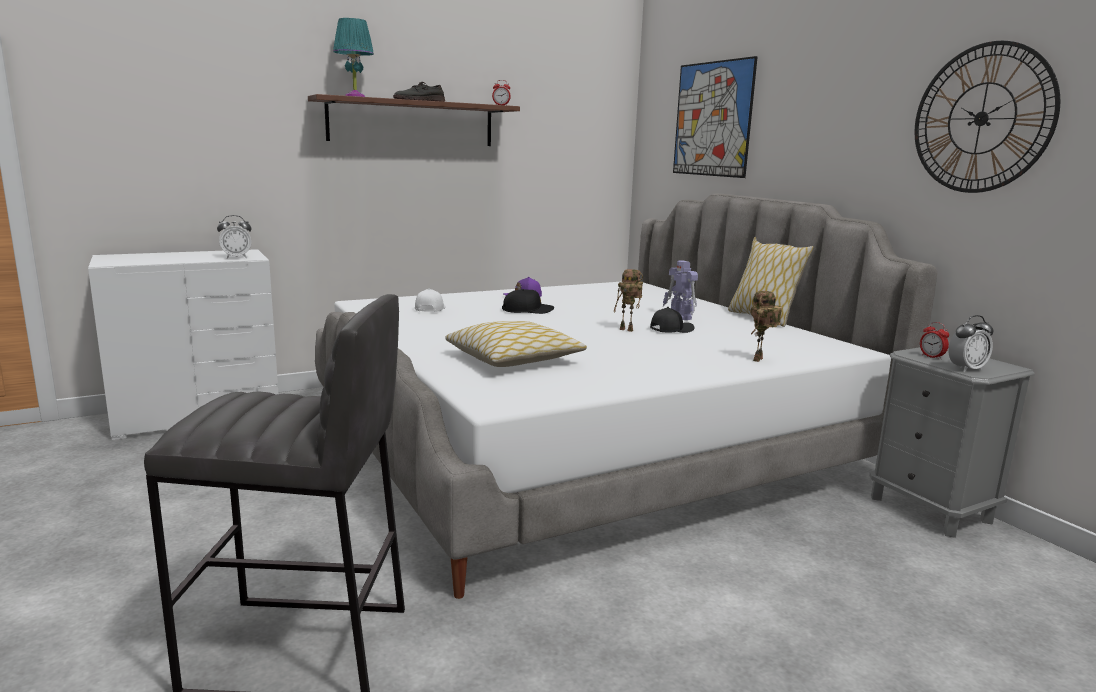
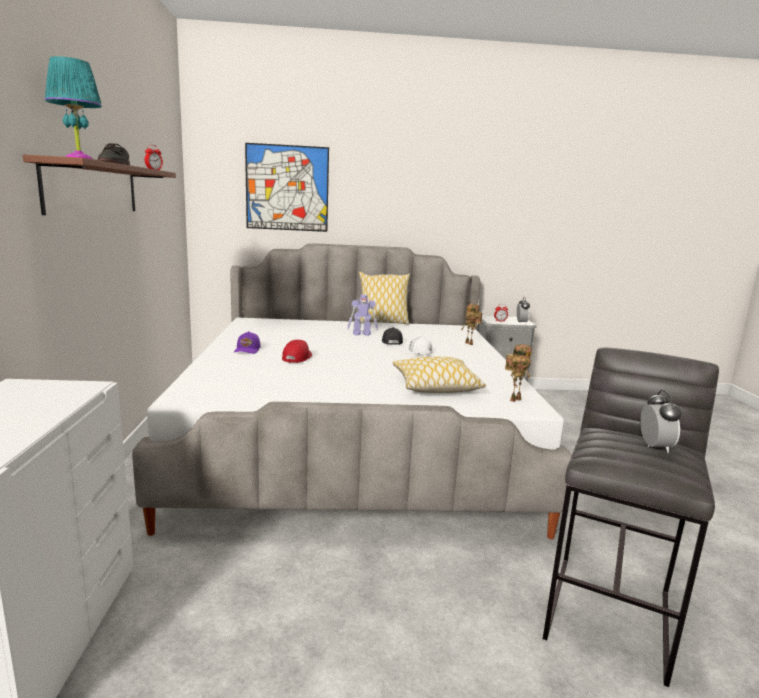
camera: 65 degrees left, 0 degrees up
alarm clock [217,215,252,259] -> alarm clock moved to [640,390,682,453]
white cap [415,288,446,312] -> white cap moved to [399,336,433,355]
black cap [502,289,554,314] -> red cap [282,340,312,363]
toy robot [614,269,643,332] -> toy robot moved to [505,344,532,402]
wall clock [914,41,1060,193] -> none

